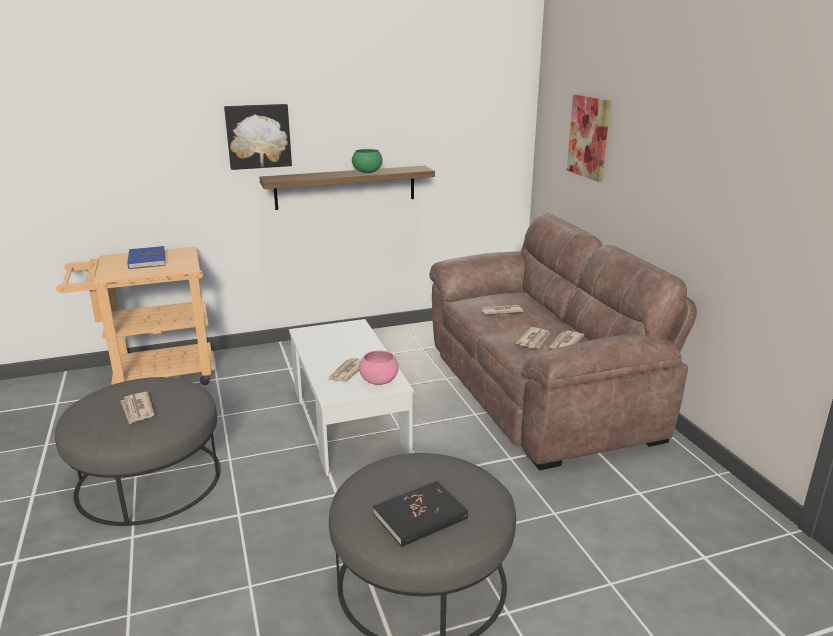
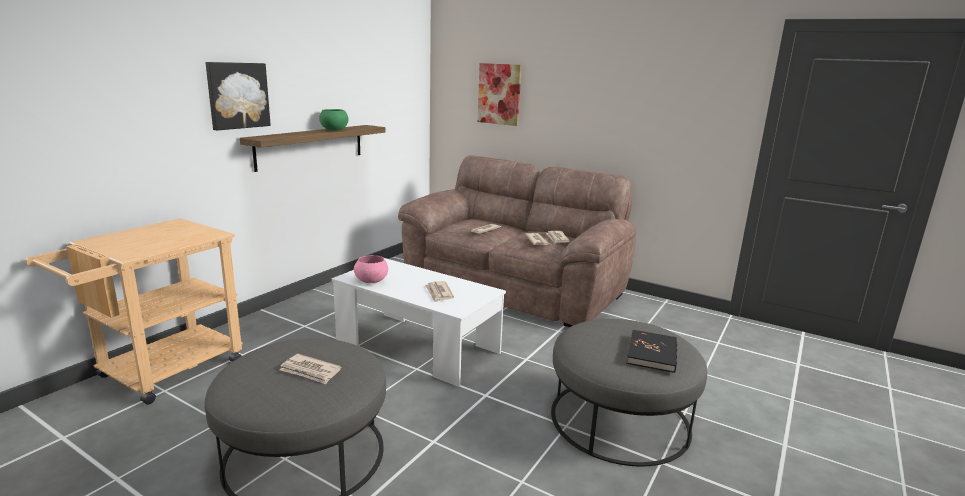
camera: 40 degrees left, 5 degrees down
blue book [127,246,165,269] -> none
pink bowl [359,351,399,385] -> pink bowl moved to [354,255,388,283]

